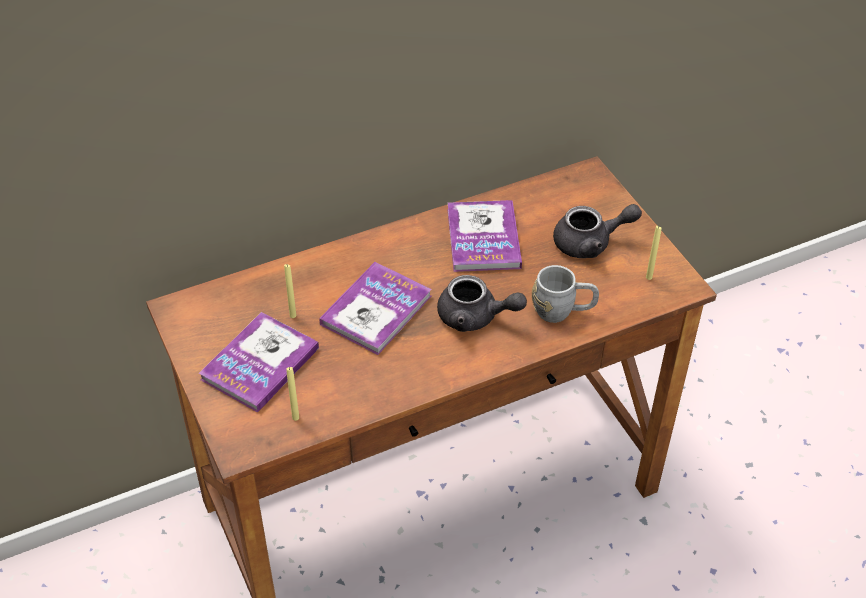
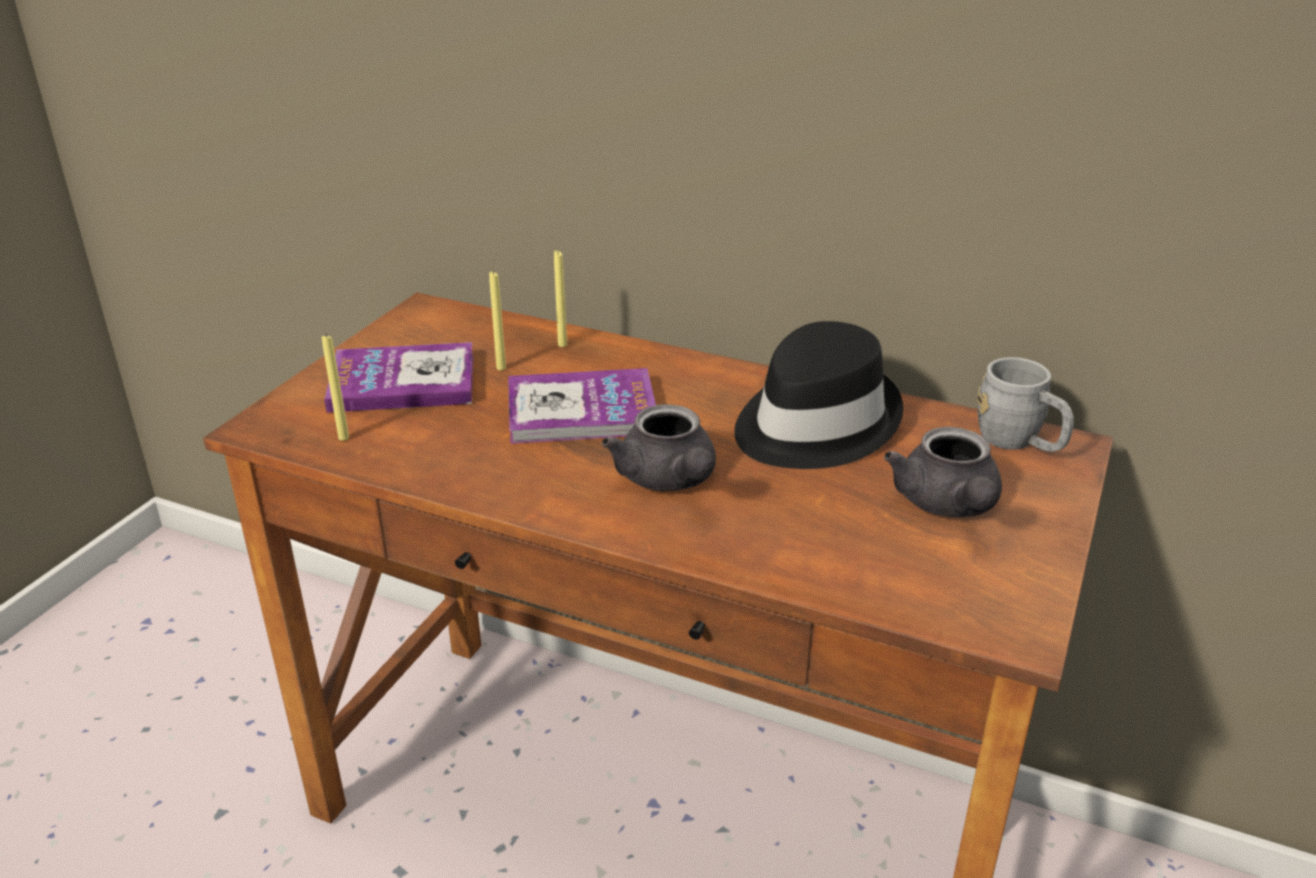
camera: 50 degrees right, 15 degrees down
book [447,200,522,272] -> black hat [734,321,903,469]
grey mug [532,265,599,323] -> grey mug moved to [977,357,1074,452]
grey teapot [553,204,642,258] -> grey teapot turned 45 degrees clockwise [884,427,1002,517]
yellow candle [646,226,662,280] -> yellow candle moved to [554,251,567,347]

